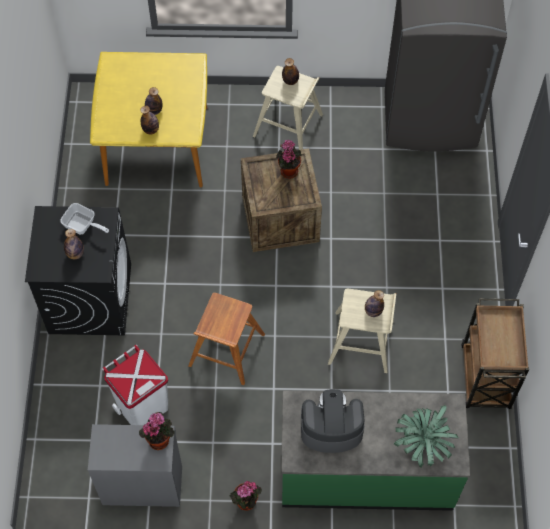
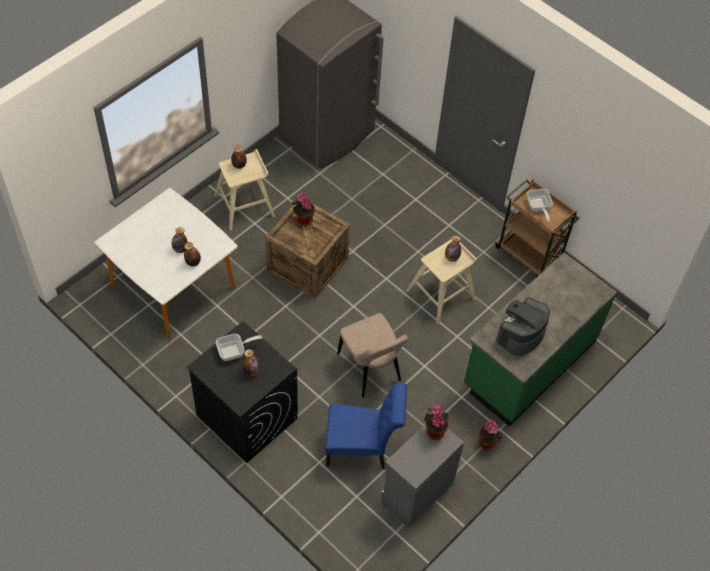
camera: 50 degrees left, 5 degrees down
yellow dining table [90,52,207,188] -> white dining table [94,188,238,340]
white trash can [102,345,168,425] -> blue chair [325,382,407,469]
brown stool [189,293,265,385] -> beige chair [337,313,408,398]
potted plant [394,405,459,468] -> none
none -> frying pan [527,189,553,222]

